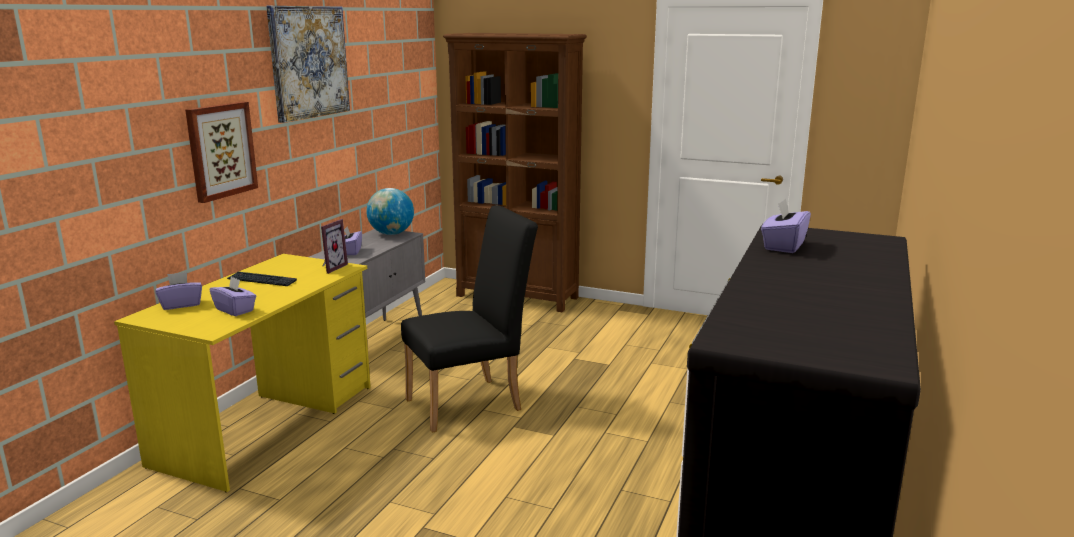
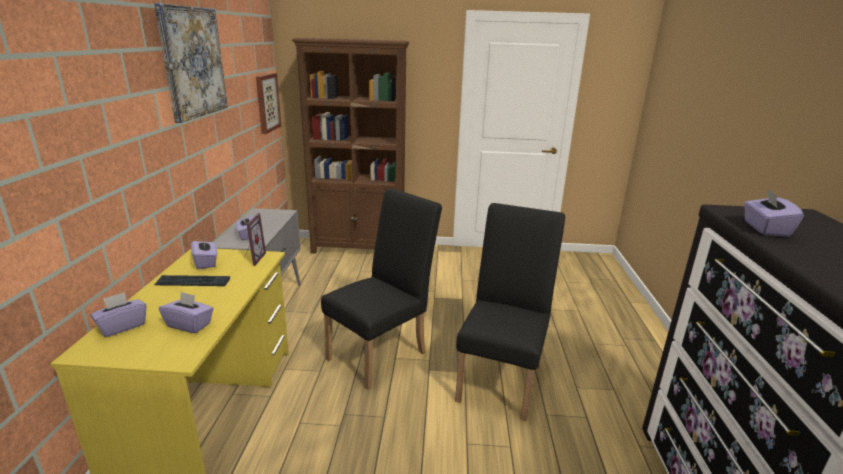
camera: 20 degrees left, 5 degrees up
picture [185,102,258,203] -> picture moved to [256,73,281,134]
globe [366,188,414,235] -> none
none -> purple tissue box [191,237,217,269]
none -> black chair [455,203,565,421]

